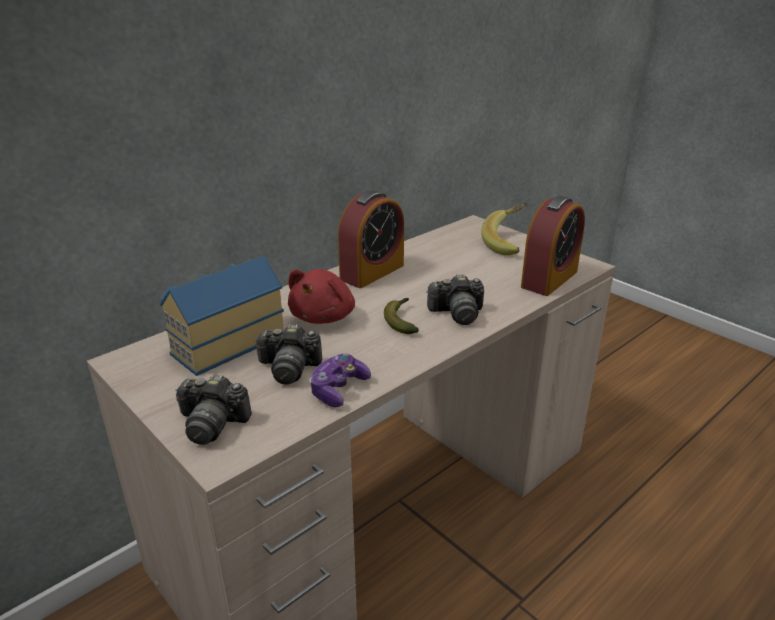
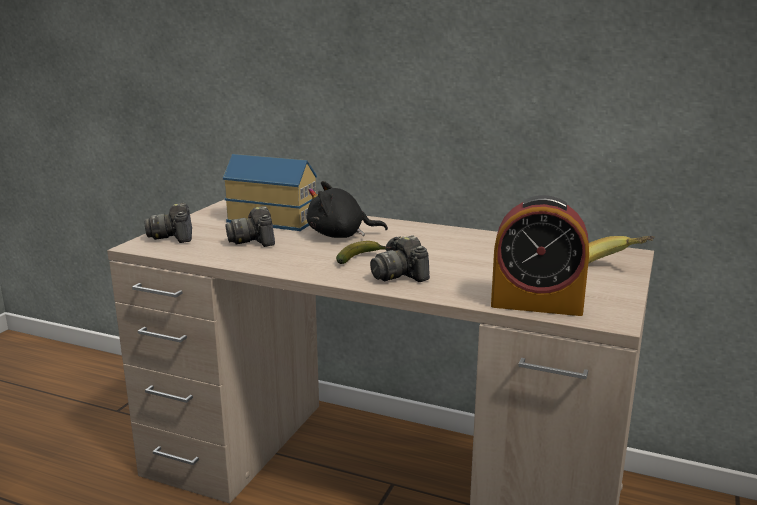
camera: 65 degrees right, 10 degrees down
red plush toy [288,269,355,324] -> black plush toy [307,181,388,238]
game controller [309,354,371,407] -> none
alarm clock [338,190,404,288] -> none

